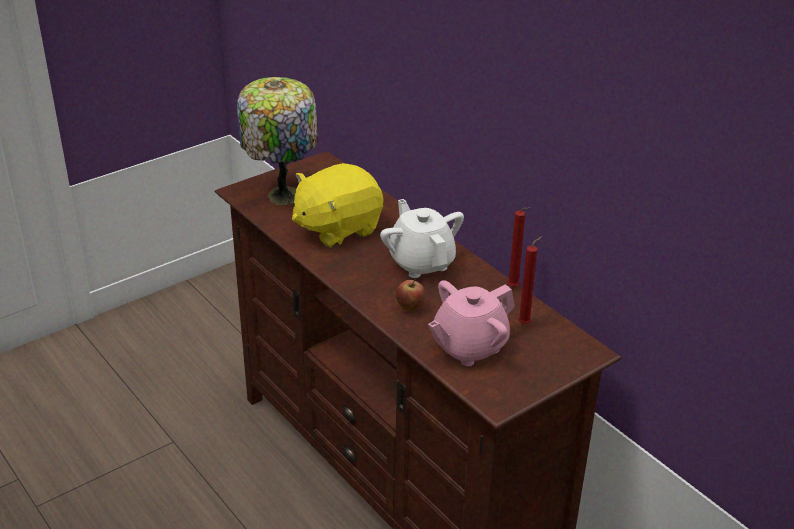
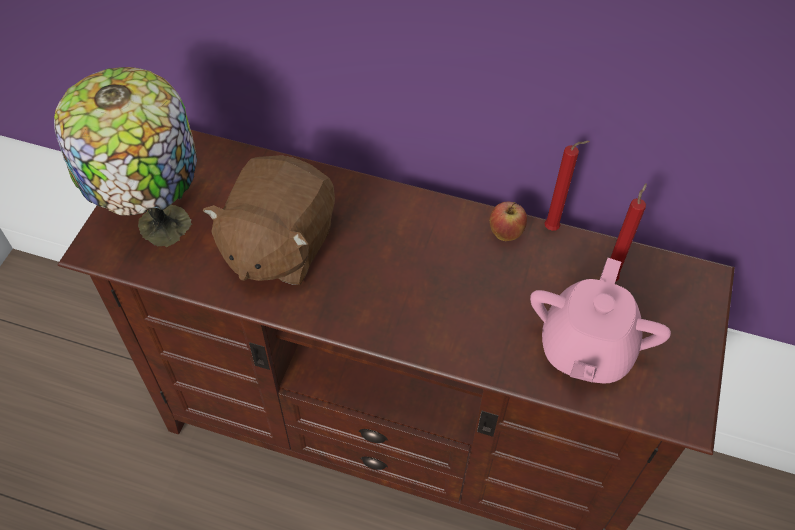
camera: 35 degrees left, 20 degrees up
yellow plush toy [292,163,384,248] -> brown plush toy [203,155,335,285]
white teapot [380,199,464,278] -> none
apple [396,279,425,312] -> apple moved to [489,202,527,241]

